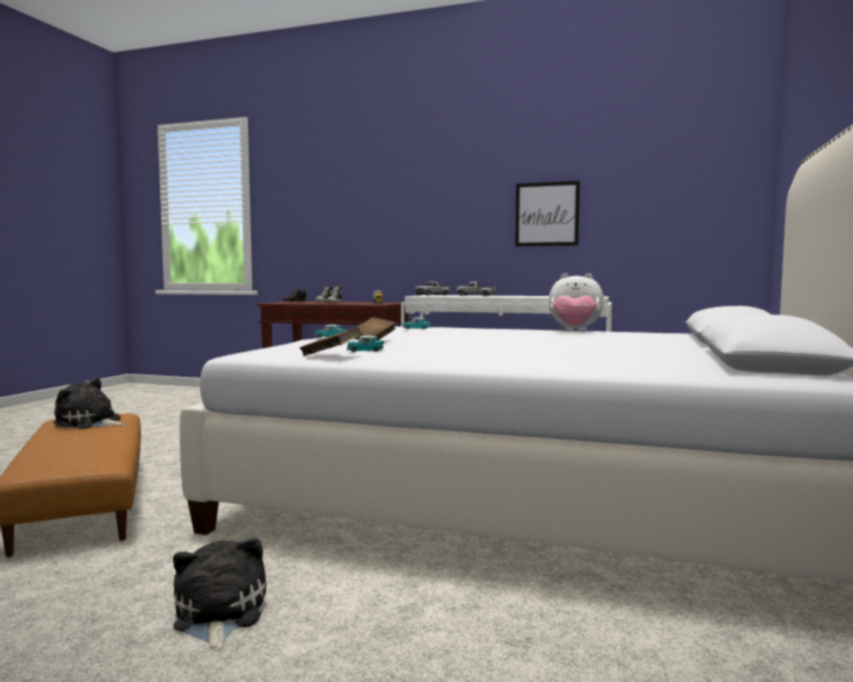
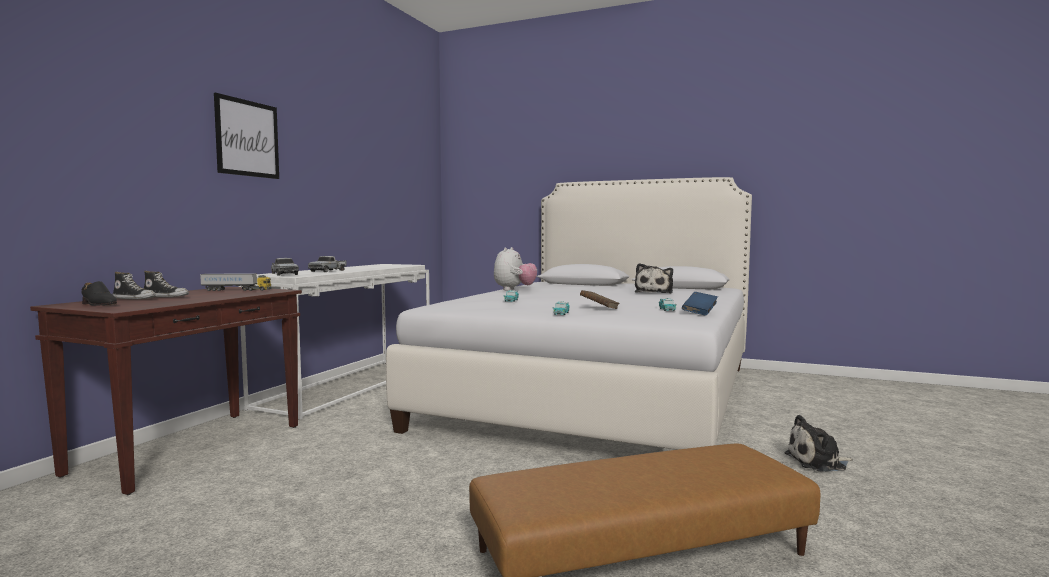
camera: 85 degrees left, 0 degrees up
plush toy [53,377,126,429] -> plush toy moved to [635,263,673,294]
brown book [300,327,360,356] -> blue book [682,292,718,316]
picture [515,181,580,247] -> picture moved to [214,93,279,179]

